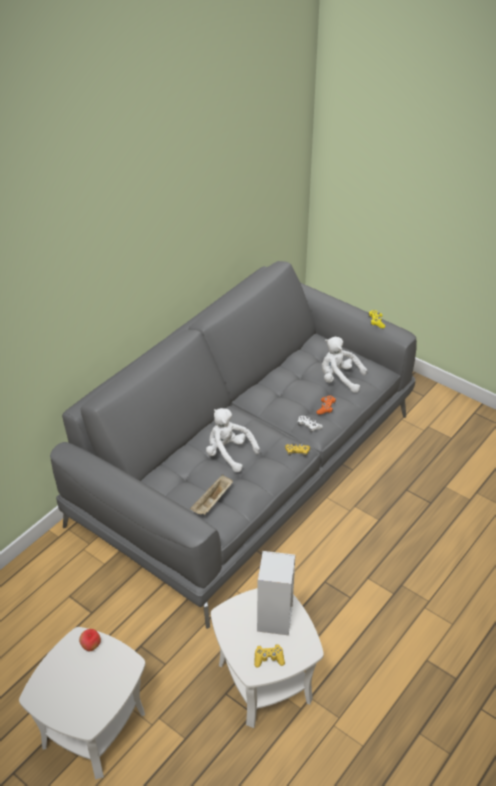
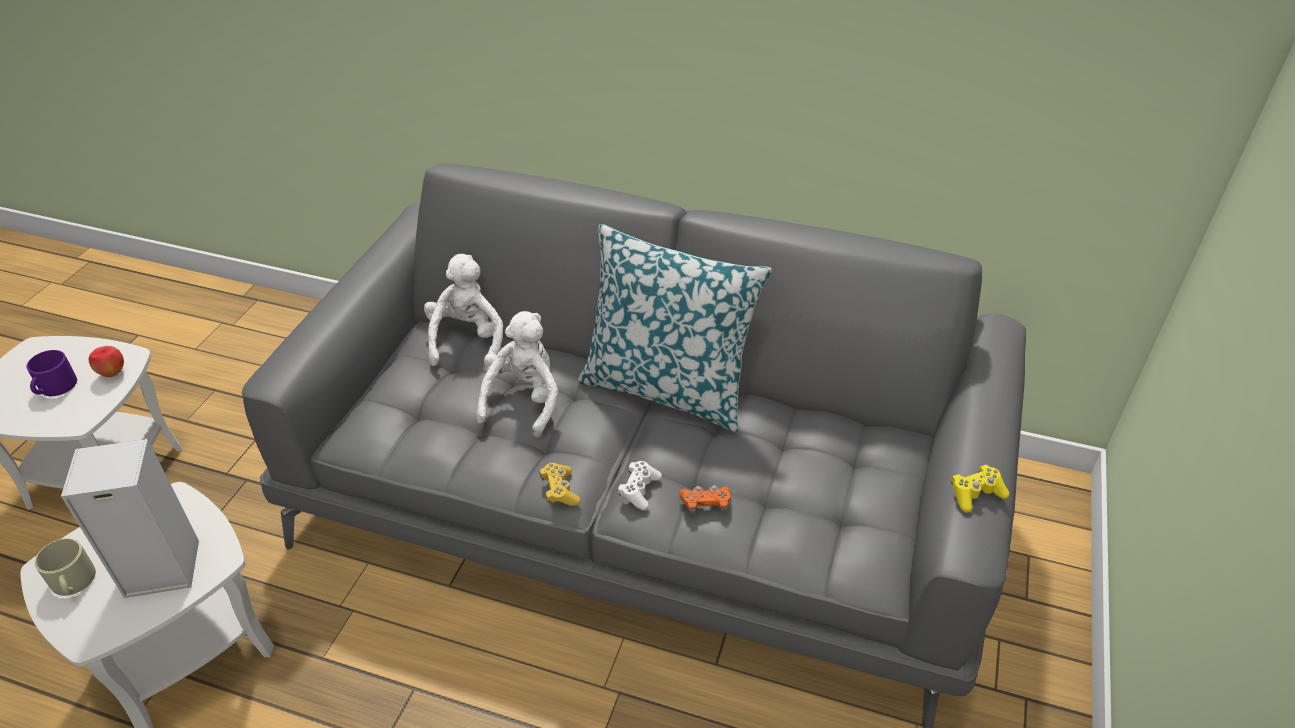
camera: 70 degrees right, 0 degrees up
beige tray [190,475,233,515] -> none
yellow game controller [254,644,285,668] -> beige mug [34,538,96,596]
white plush toy [322,337,367,393] -> white plush toy moved to [424,254,503,366]
none -> purple mug [26,350,77,396]
none -> pillow [578,224,772,433]

